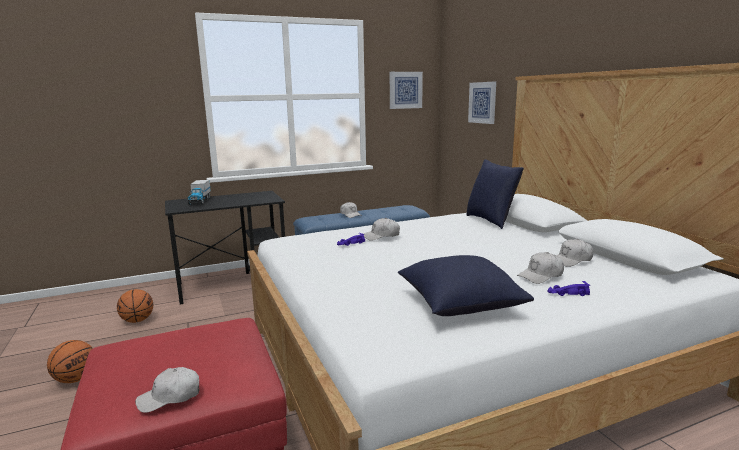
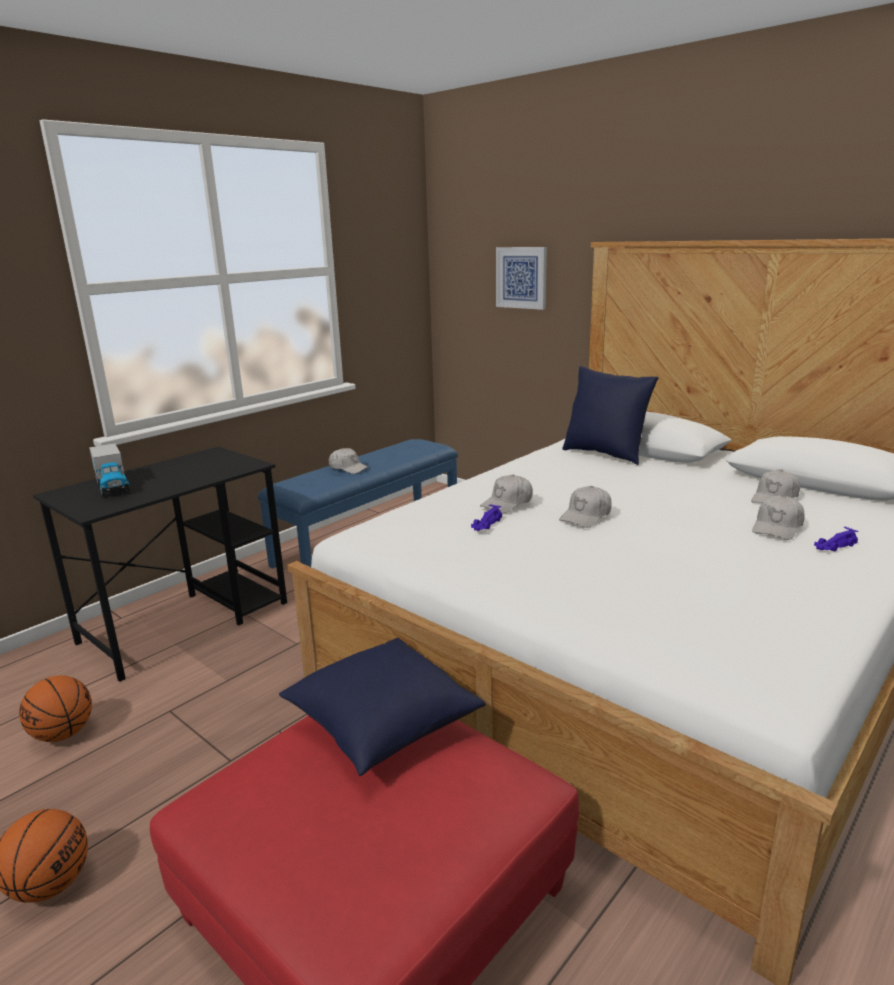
camera: 25 degrees left, 5 degrees up
white cap [135,367,199,413] -> white cap moved to [559,486,612,528]
picture [390,72,423,109] -> none
blue pillow [398,255,534,316] -> blue pillow moved to [279,638,486,776]

